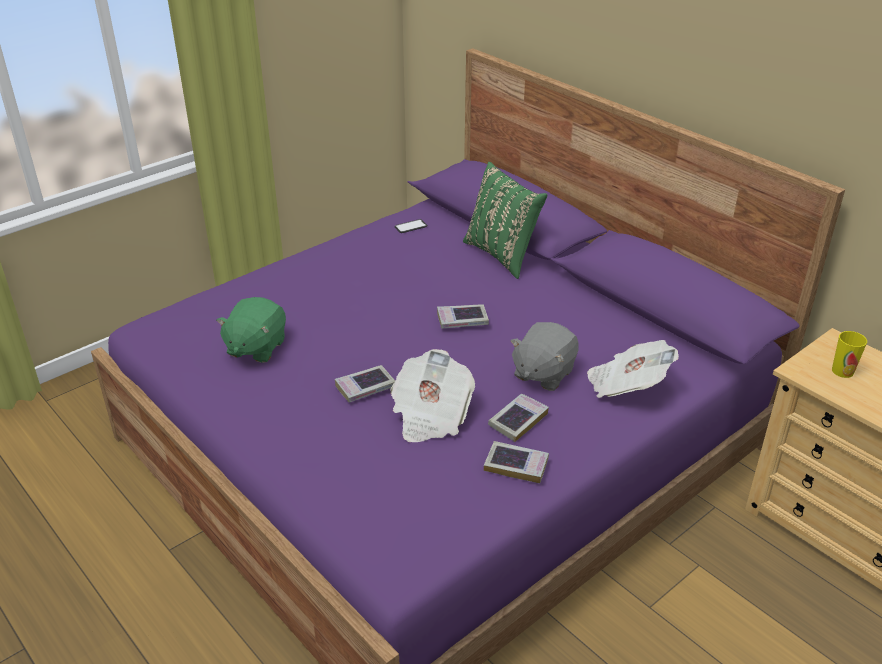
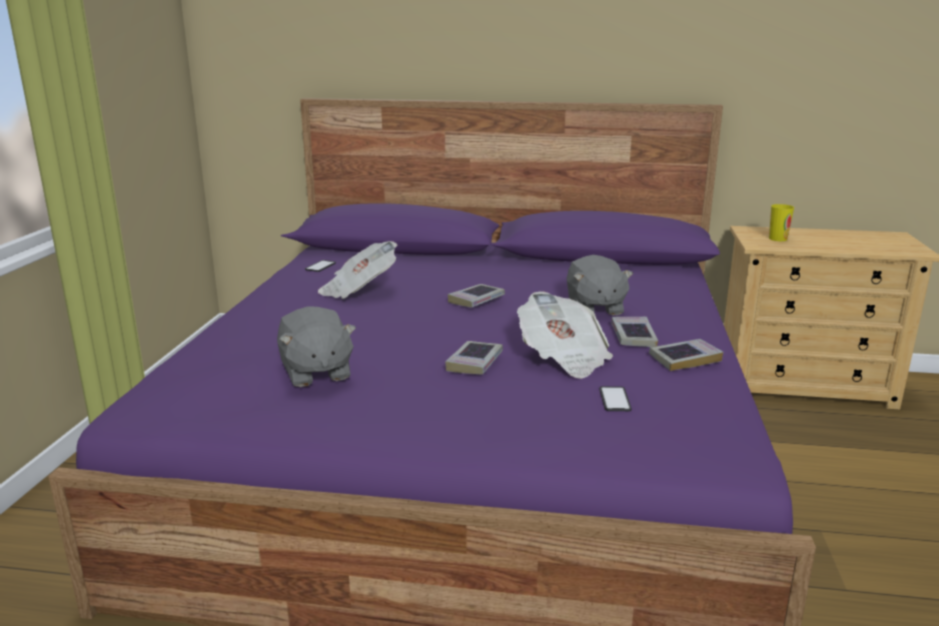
camera: 40 degrees left, 15 degrees down
green plush toy [216,297,286,363] -> grey plush toy [277,306,356,387]
green pillow [463,162,547,279] -> none
newspaper [587,340,679,398] -> newspaper moved to [318,241,398,299]
none -> phone [599,386,632,411]

